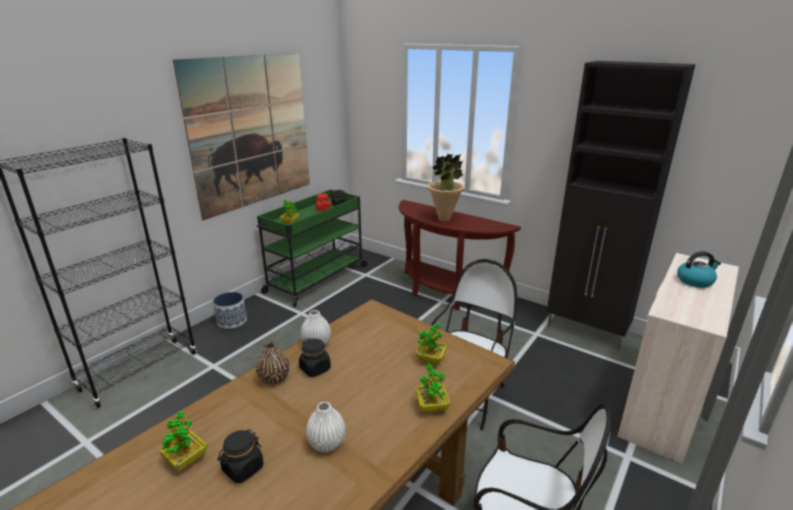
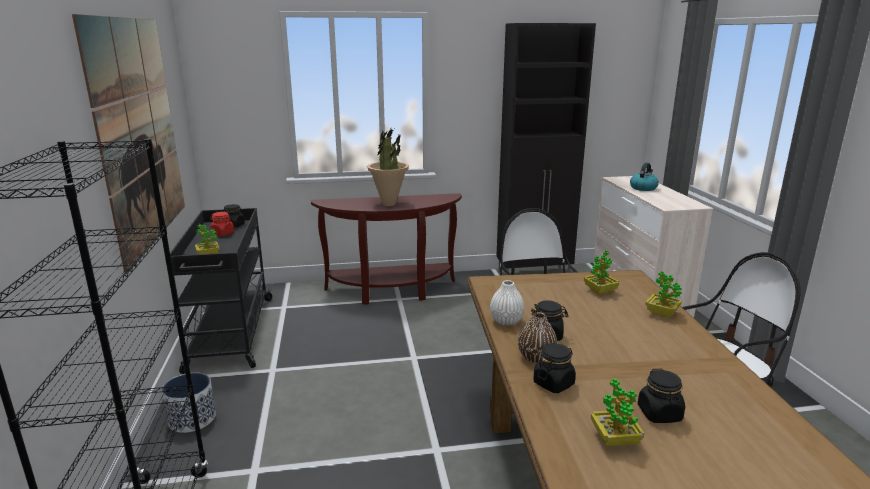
camera: 45 degrees left, 5 degrees down
green cart [257,189,368,307] -> black cart [170,208,272,374]
white vase [306,402,346,452] -> none
none -> black jar [533,343,576,393]

